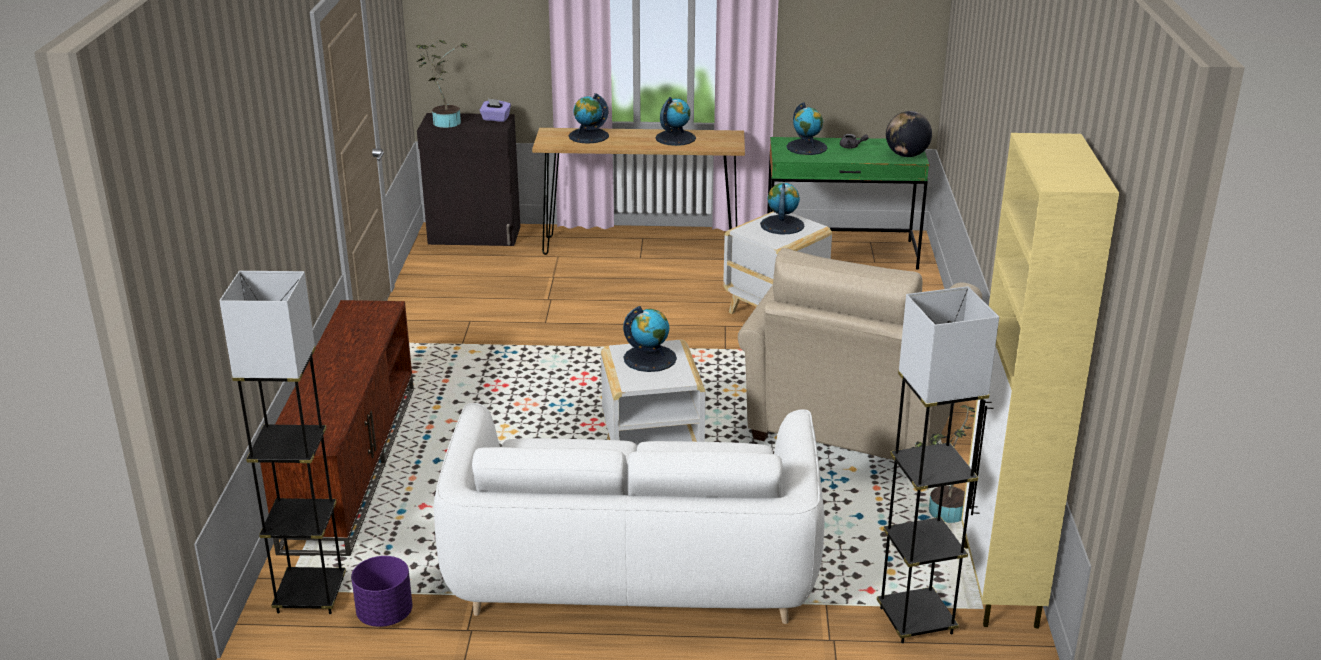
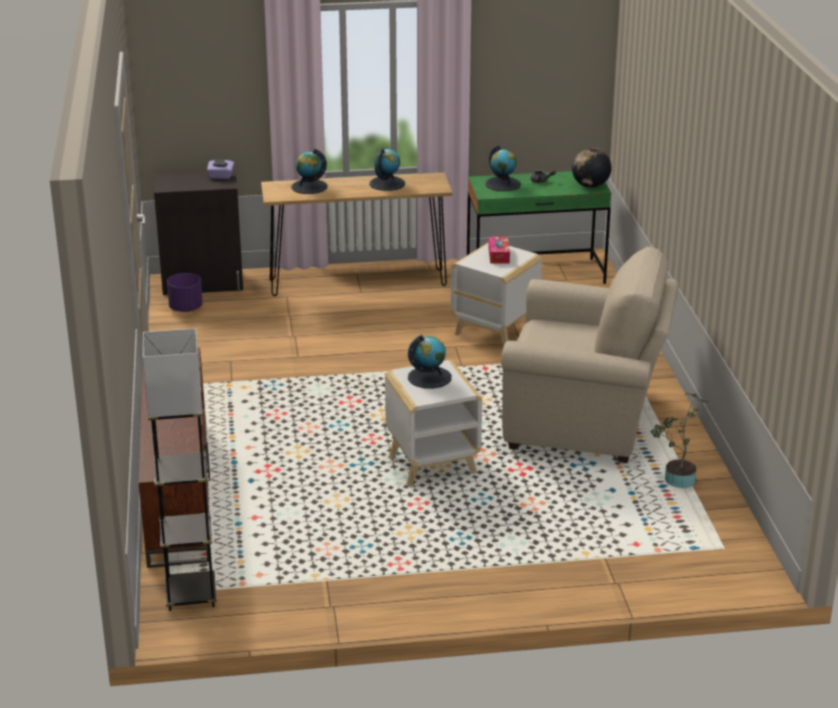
camera: 10 degrees left, 0 degrees up
purple planter [351,556,413,627] -> purple planter moved to [167,273,203,312]
potted plant [416,40,468,128] -> none
white sofa [434,403,825,624] -> none
beige armchair [738,248,982,460] -> beige armchair turned 90 degrees counterclockwise [501,247,679,463]
globe [760,183,805,234] -> tissue box [488,237,510,264]
grey floor lamp [877,286,999,644] -> none
beige cabinet [961,133,1119,628] -> none

